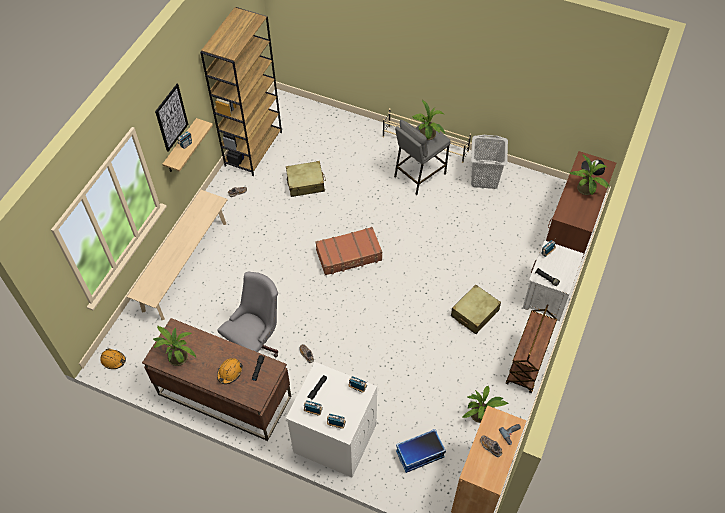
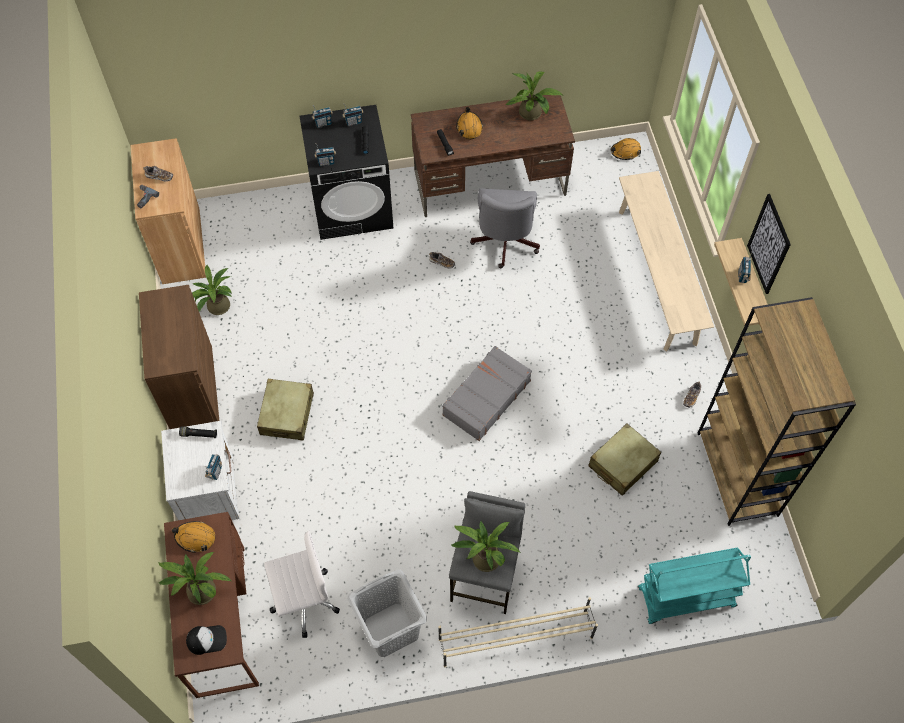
camera: 145 degrees right, 5 degrees up
white washing machine [285,362,377,477] -> black washing machine [300,105,393,240]
brown suitcase [315,227,382,275] -> grey suitcase [442,346,532,441]
storage box [396,429,446,473] -> none
brown cart [506,304,557,393] -> brown cabinet [139,285,219,429]
none -> orange hard hat [172,521,215,553]
none -> white office chair [264,531,340,638]
none -> turquoise cart [638,548,751,624]

